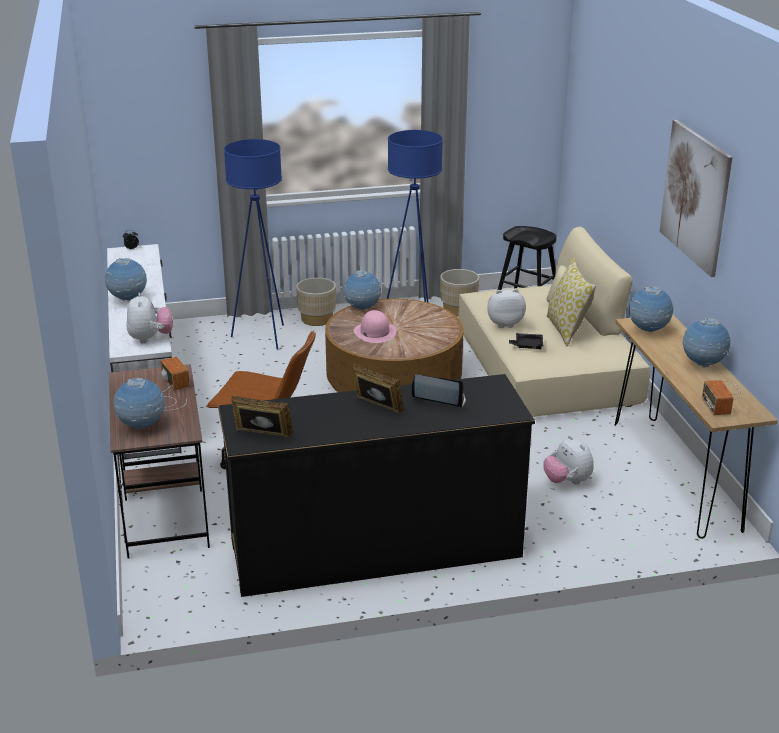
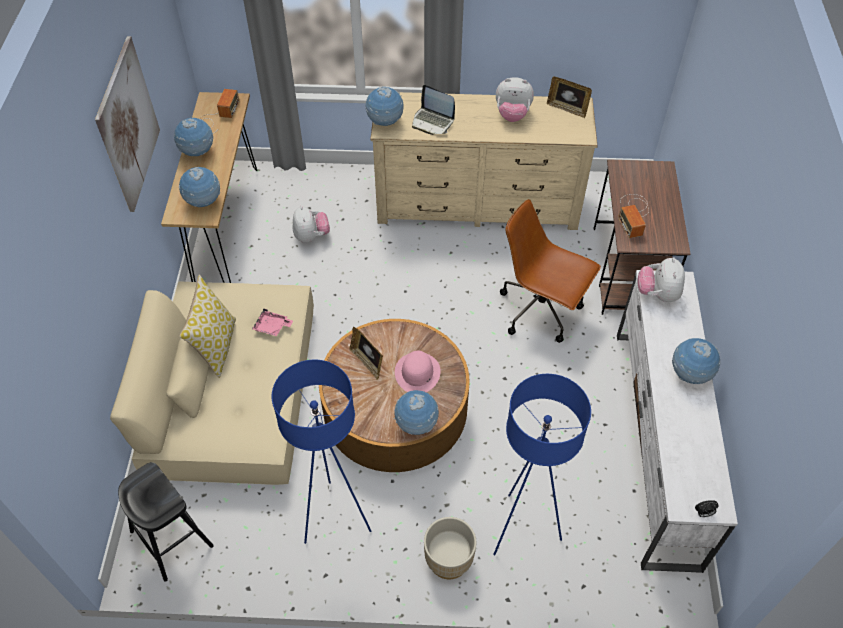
camera: 165 degrees left, 25 degrees up
globe [114,378,165,429] -> globe moved to [366,87,404,126]
black dresser [218,374,535,597] -> beige dresser [371,92,597,230]
picture frame [353,364,404,413] -> picture frame moved to [350,327,383,380]
beige planter [440,269,479,316] -> none
plush toy [487,289,526,328] -> plush toy moved to [496,77,534,122]
black tray [509,333,543,349] -> pink tray [252,308,293,336]

